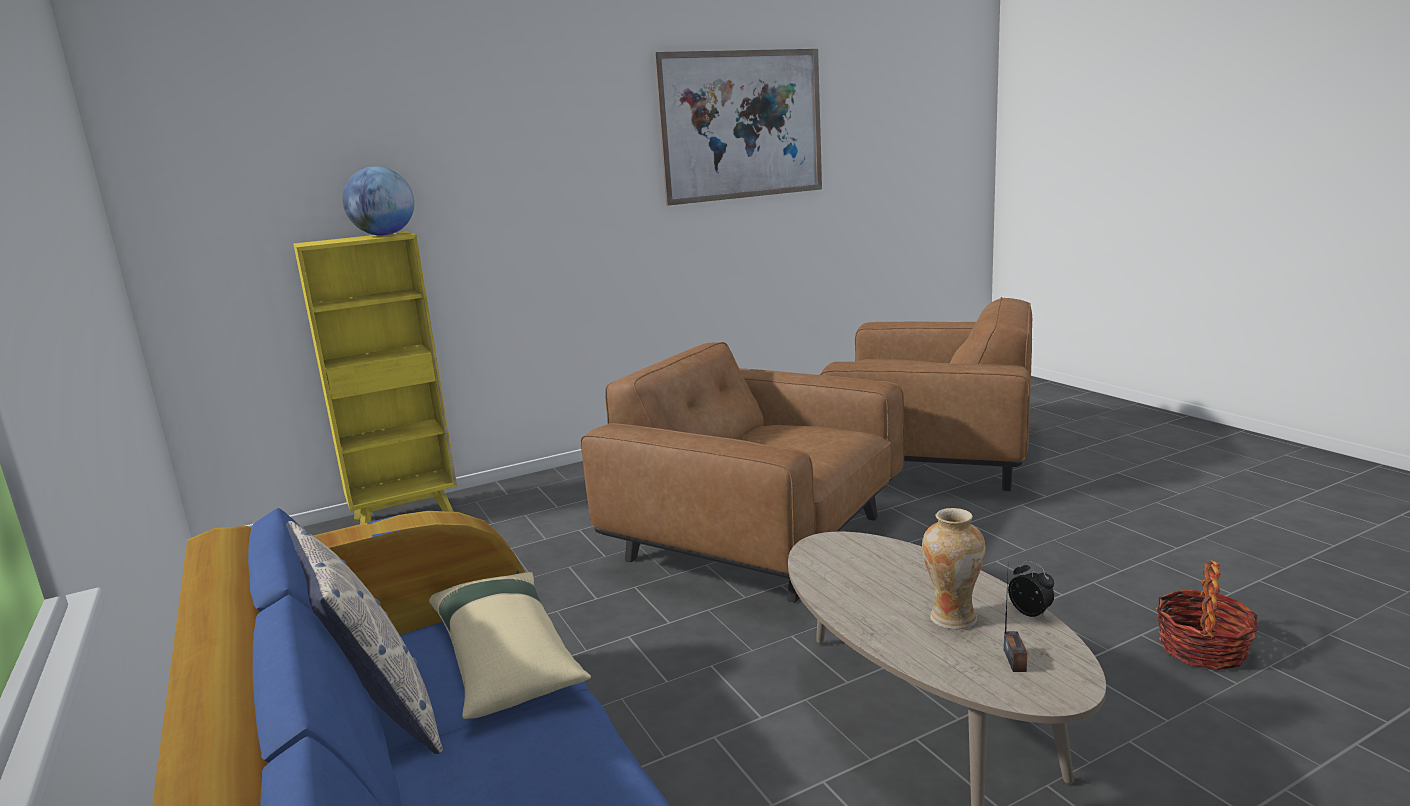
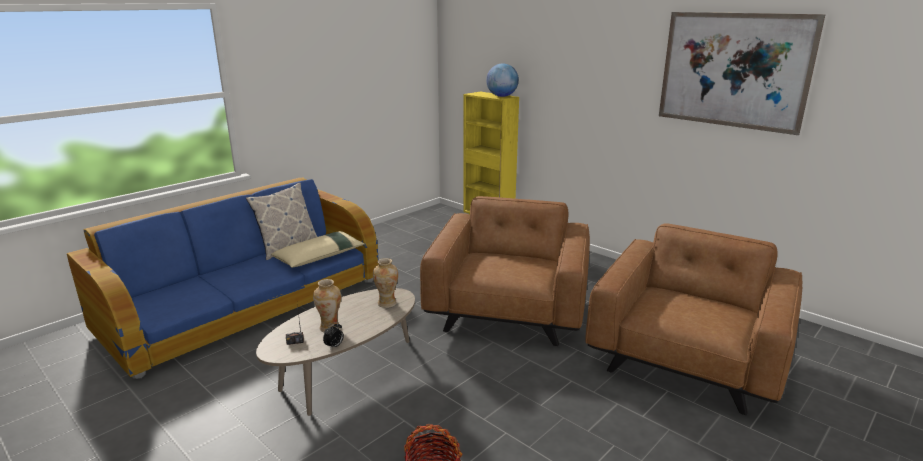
camera: 70 degrees right, 5 degrees up
brown armchair [820,297,1032,491] -> brown armchair turned 150 degrees counterclockwise [585,223,802,415]
none -> vase [373,258,398,308]

